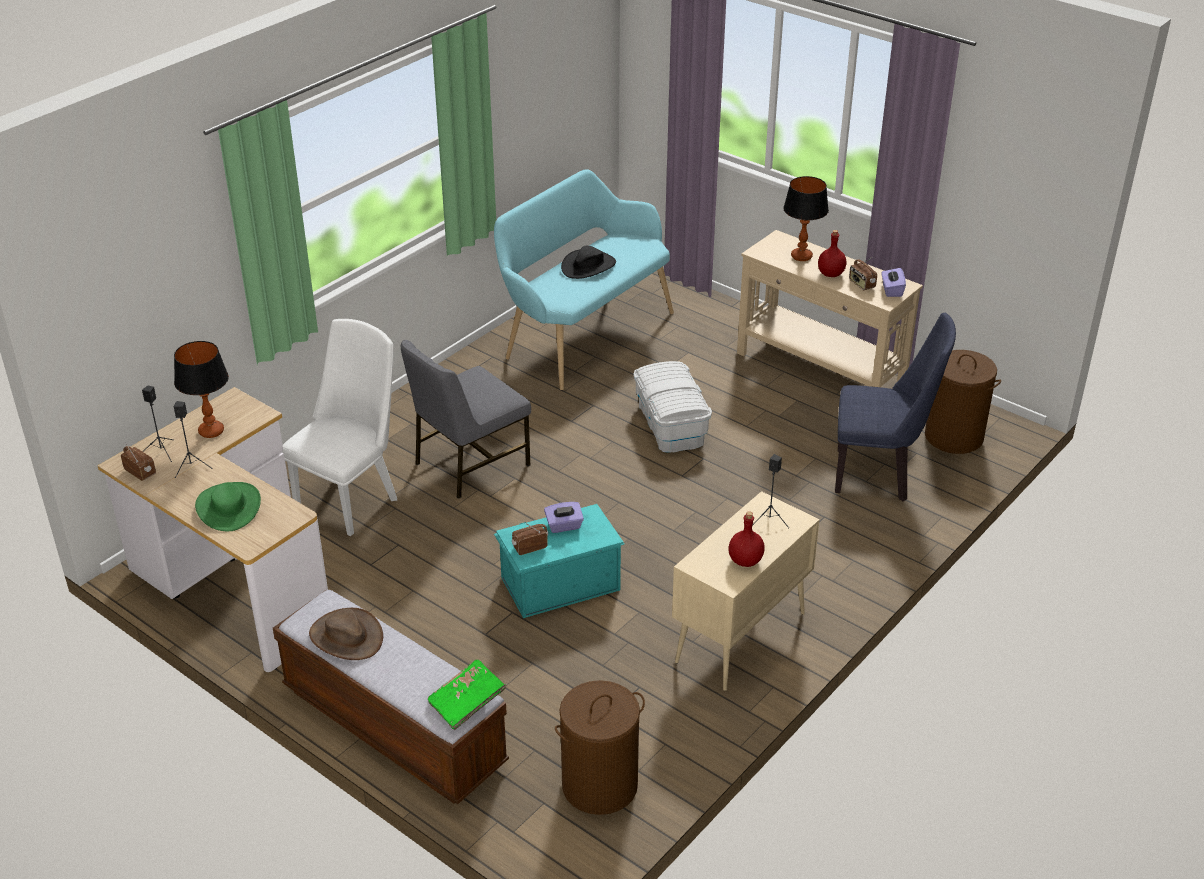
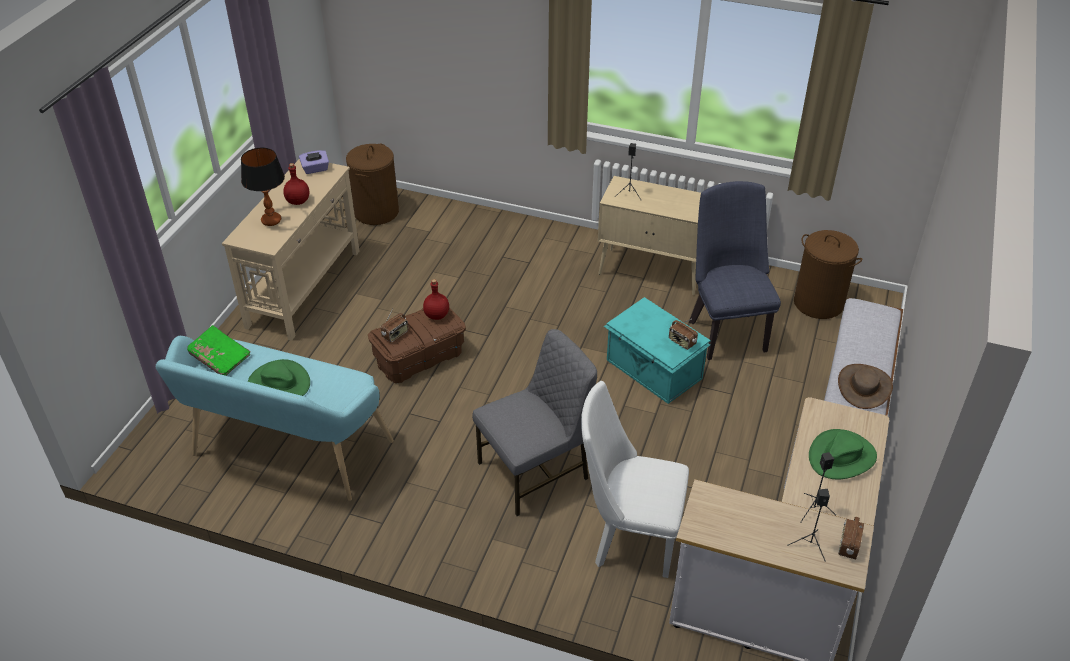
camera: 110 degrees left, 5 degrees up
table lamp [174,341,229,438] -> none
grey chair [401,340,531,499] -> grey chair turned 60 degrees counterclockwise [472,329,597,516]
green book [428,660,506,730] -> green book moved to [187,325,251,376]
purple tissue box [544,502,584,533] -> none
black hat [561,246,616,279] -> green hat [248,359,310,396]
white storage box [633,361,712,452] -> brown storage box [368,307,466,383]
red bottle [728,511,765,567] -> red bottle moved to [423,279,449,320]
blue chair [835,313,956,501] -> blue chair moved to [689,181,781,360]
radio [849,257,877,290] -> radio moved to [381,309,408,342]

